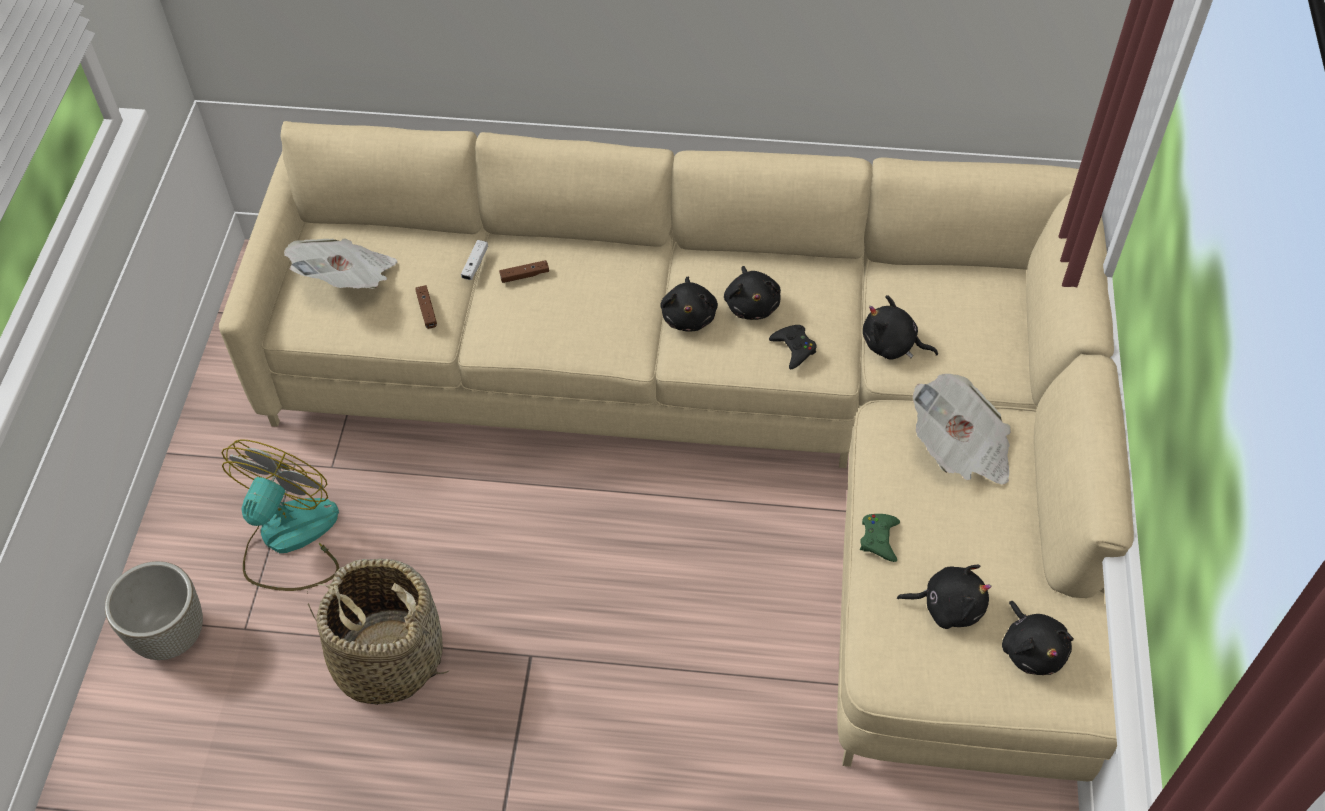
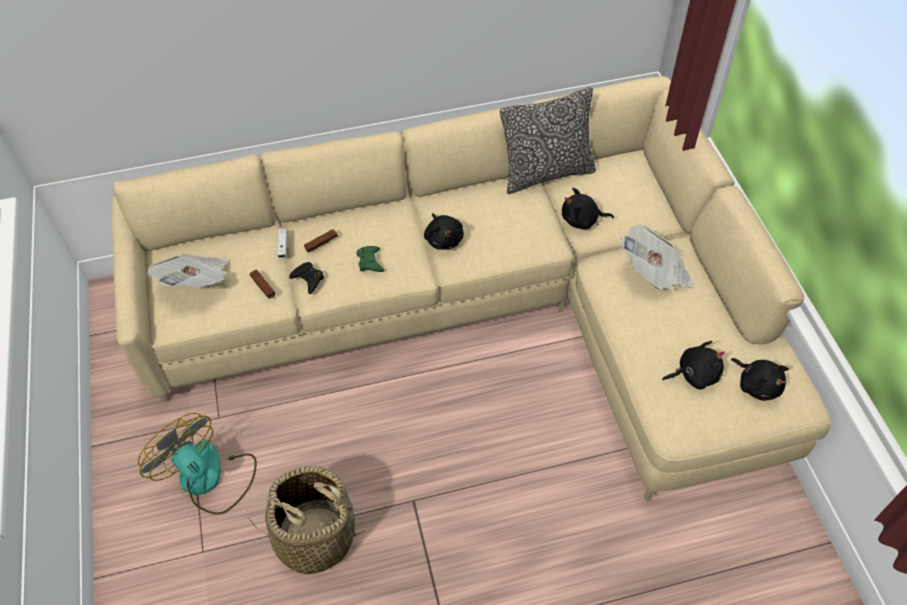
camera: 20 degrees left, 0 degrees up
grey planter [105,561,203,660] -> none
fan [222,439,339,591] -> fan turned 45 degrees counterclockwise [138,413,257,515]
black plush toy [724,266,781,320] -> none
black game controller [769,325,817,370] -> black game controller moved to [289,262,324,294]
green game controller [860,514,900,562] -> green game controller moved to [356,246,384,272]
none -> pillow [500,87,596,194]

